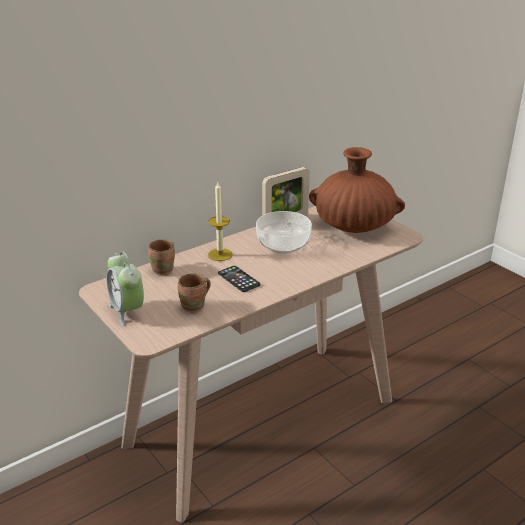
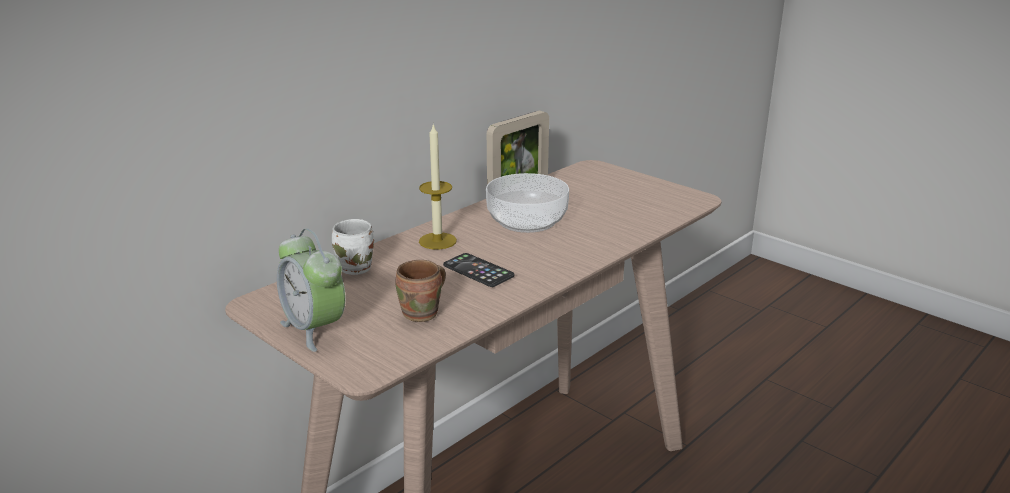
camera: 10 degrees left, 5 degrees down
brown mug [148,239,175,275] -> white mug [332,219,374,275]
brown vase [309,147,405,233] -> none

